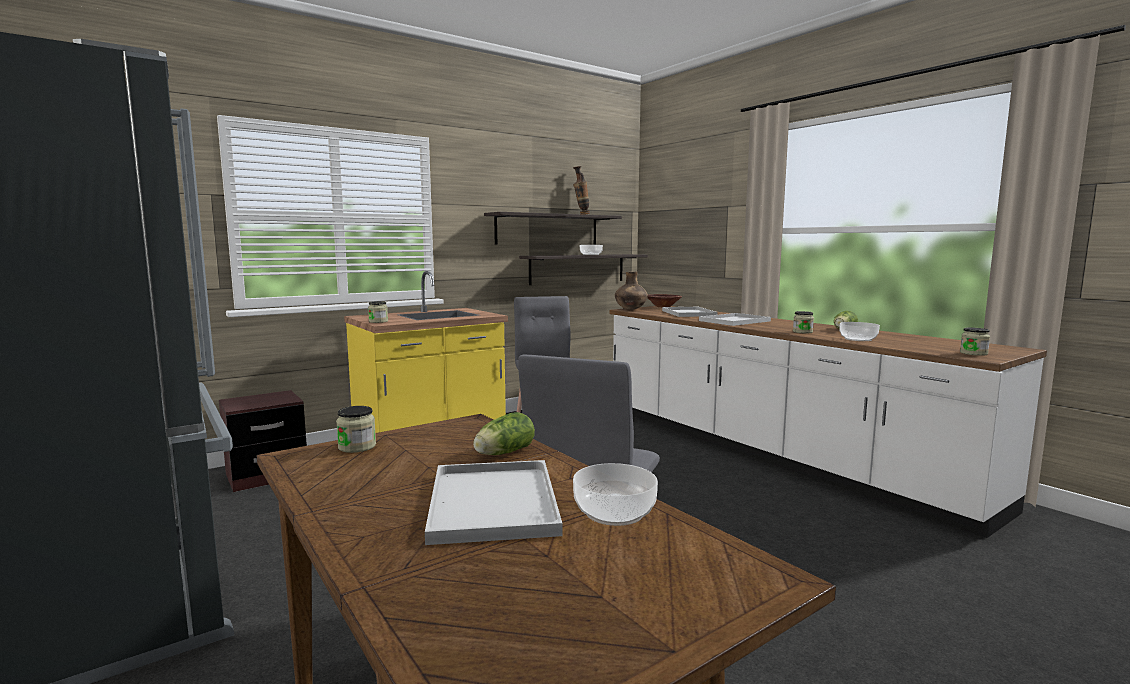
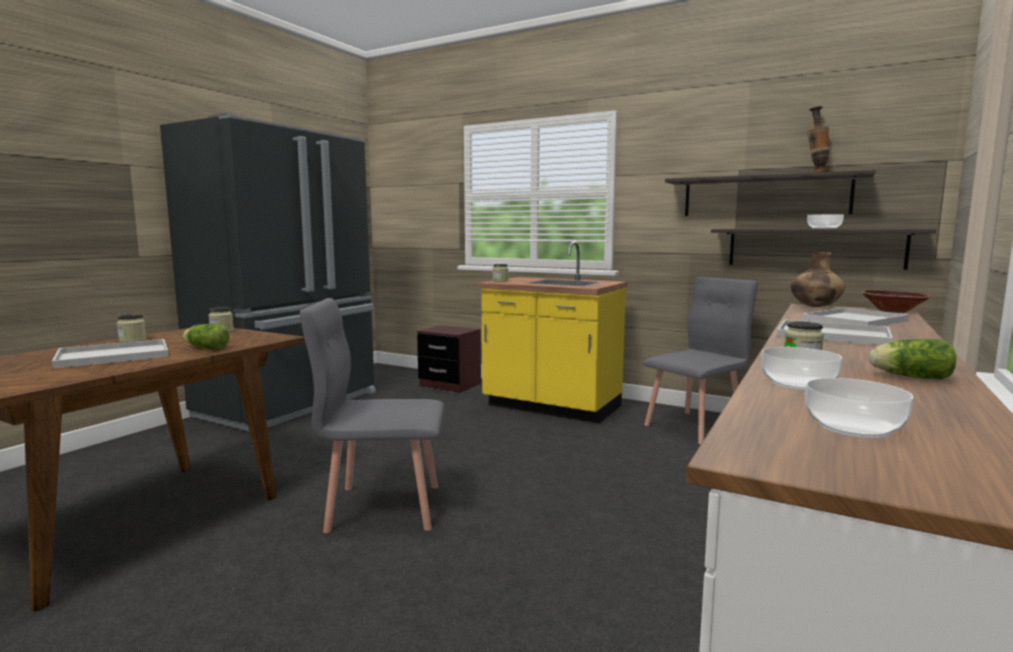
camera: 65 degrees right, 0 degrees up
bowl [573,463,658,526] -> bowl moved to [805,378,914,438]
jar [960,327,990,356] -> jar moved to [117,314,146,342]

